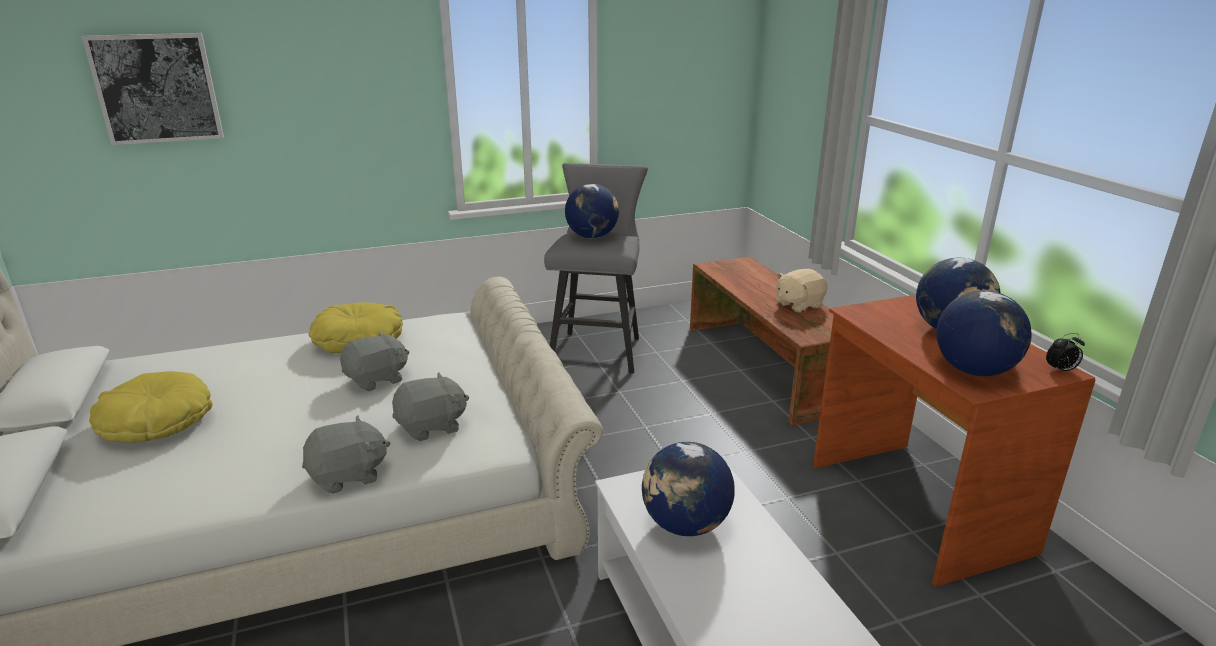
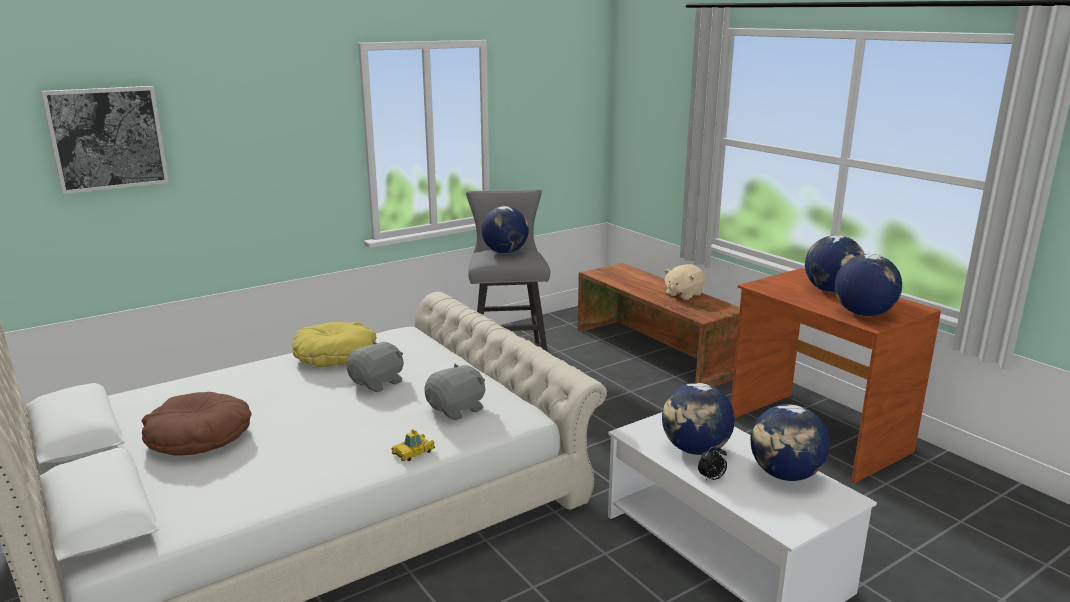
camera: 15 degrees left, 5 degrees down
yellow pillow [89,371,212,443] -> brown pillow [141,392,252,456]
grey plush toy [302,415,390,494] -> toy car [391,429,435,461]
alarm clock [1046,333,1085,372] -> alarm clock moved to [698,445,727,482]
none -> globe [751,404,830,481]

